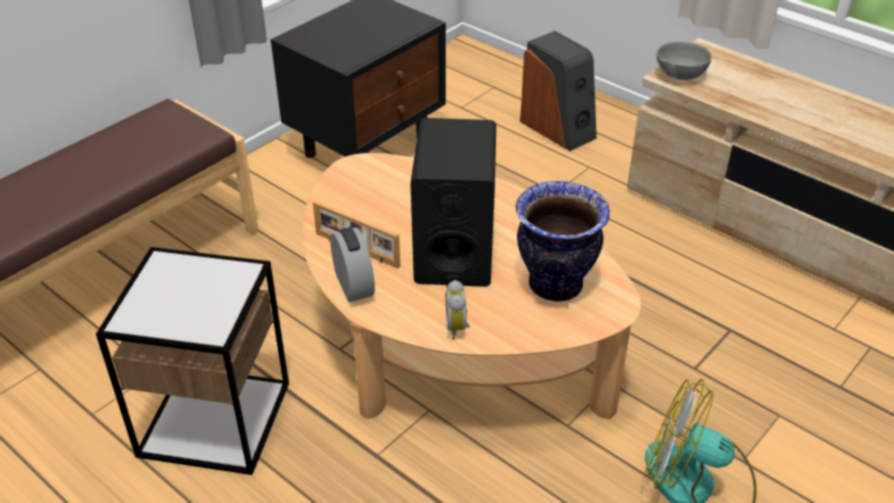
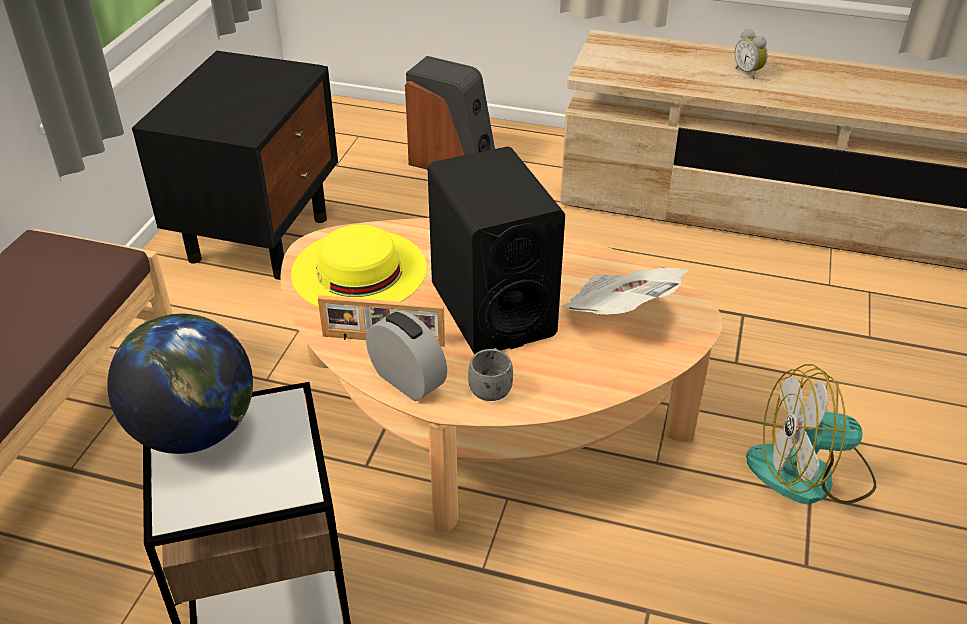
camera: 25 degrees left, 0 degrees up
alarm clock [445,280,470,340] -> alarm clock moved to [735,29,768,79]
vase [516,181,610,302] -> newspaper [562,267,688,315]
grey bowl [657,42,711,80] -> none
none -> globe [107,314,253,454]
none -> yellow hat [291,225,427,307]
none -> grey mug [468,348,513,401]

